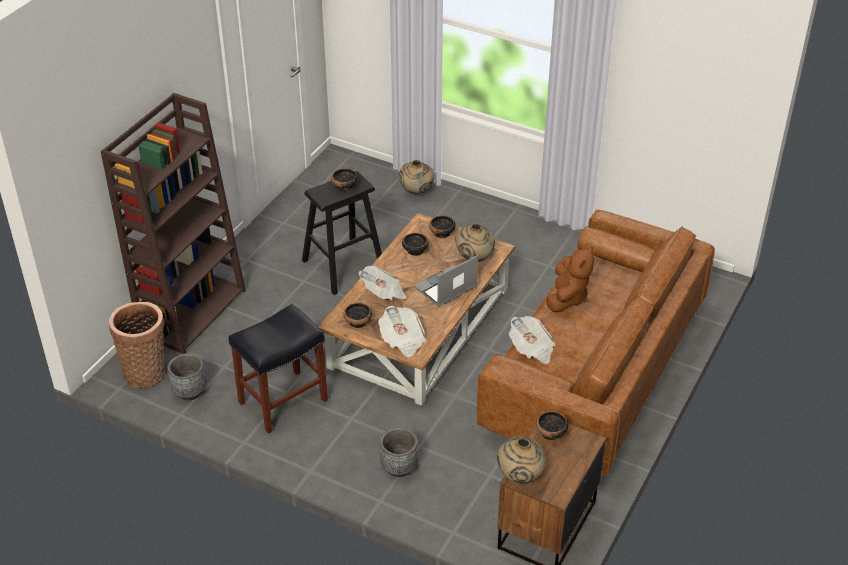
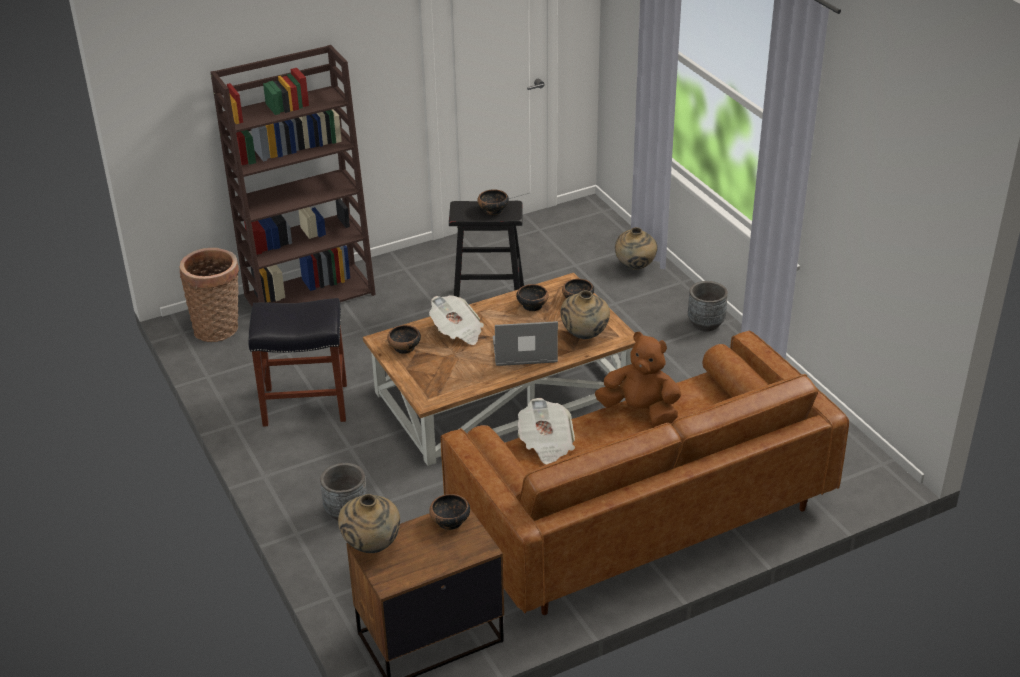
camera: 35 degrees right, 5 degrees down
grey planter [168,354,206,400] -> grey planter moved to [688,281,728,331]
newspaper [378,306,426,357] -> none
brown plush toy [546,247,594,312] -> brown plush toy turned 120 degrees counterclockwise [595,332,681,426]

